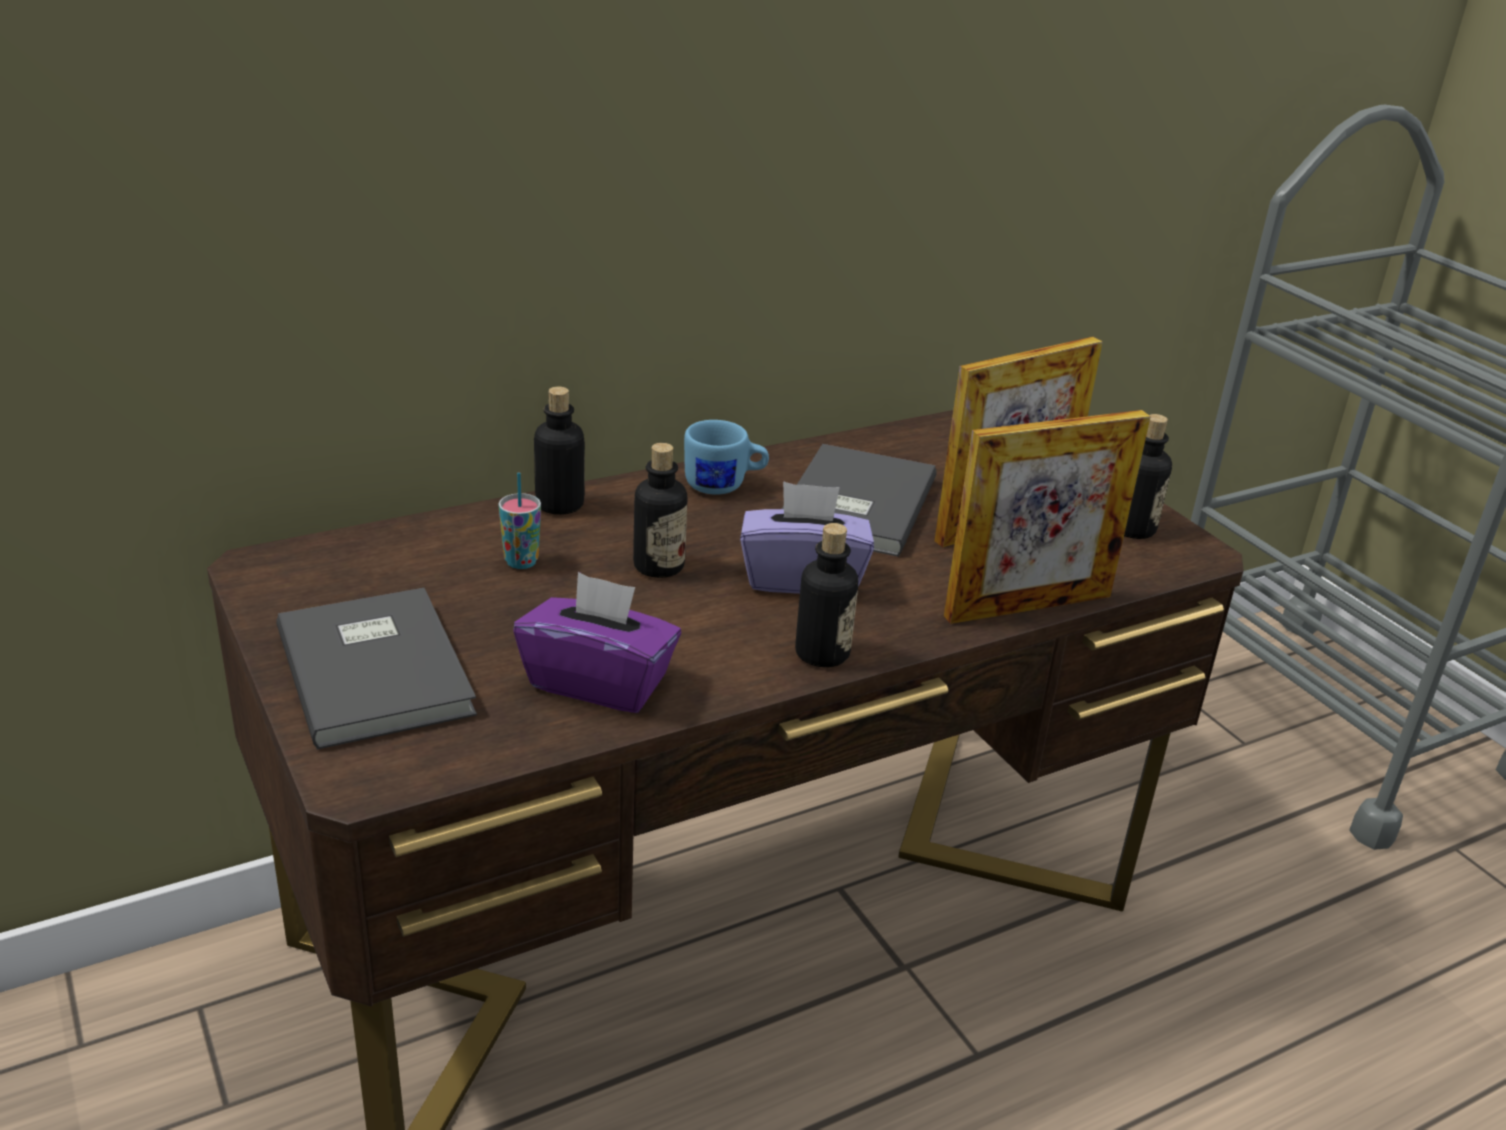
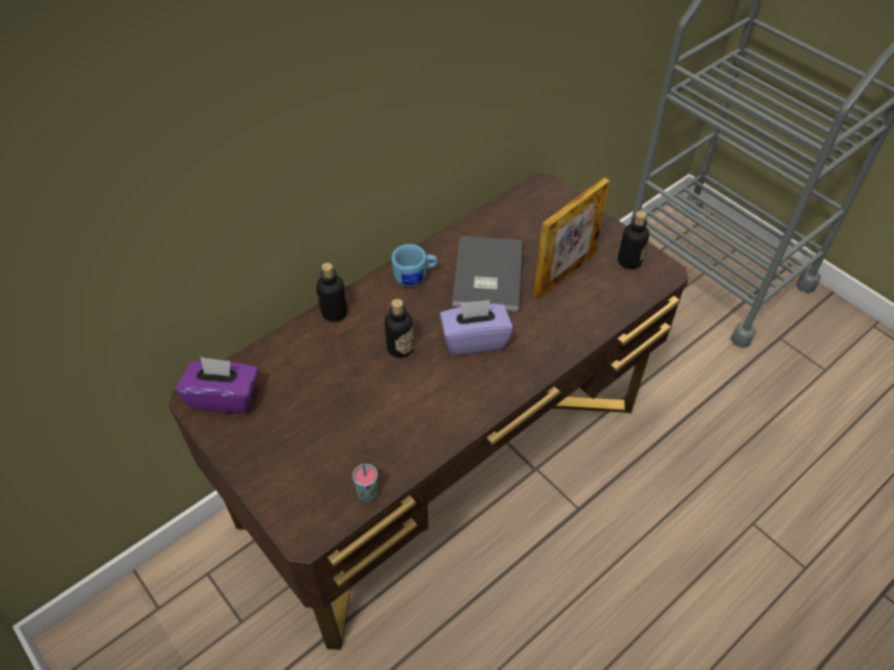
camera: 10 degrees left, 20 degrees up
grey book [276,588,477,750] -> none
cup [498,473,541,569] -> cup moved to [352,464,378,502]
purple tissue box [513,572,681,713] -> purple tissue box moved to [176,356,258,413]
bottle [795,523,858,667] -> none
picture frame [944,410,1151,624] -> none

